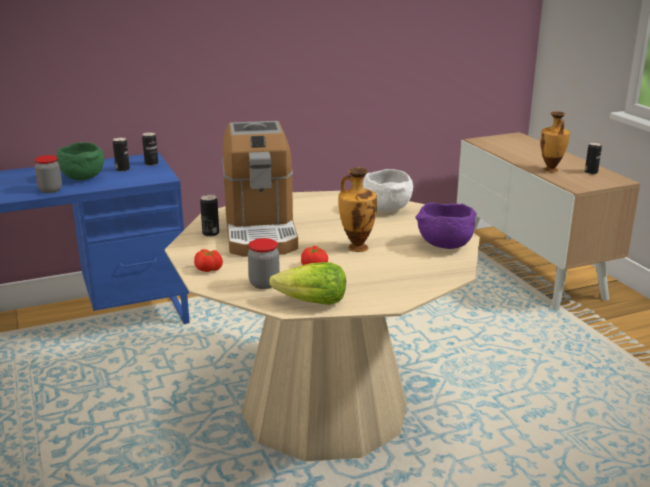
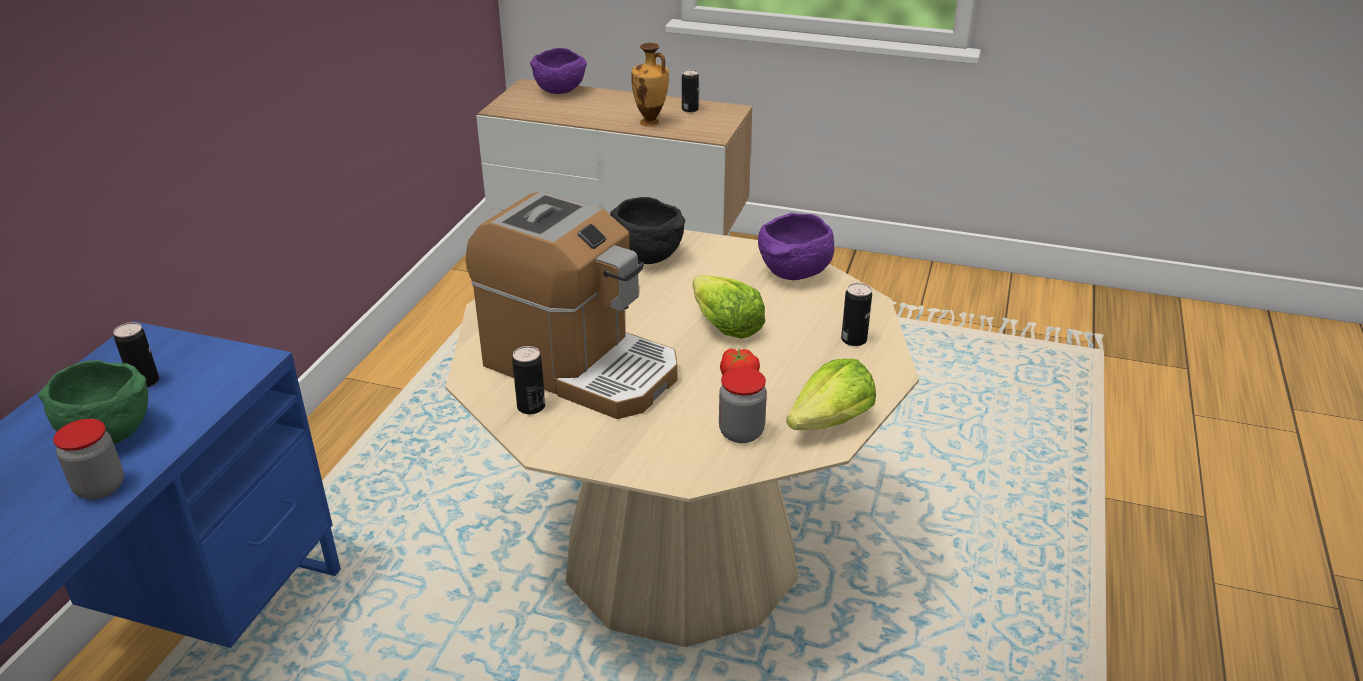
camera: 50 degrees left, 10 degrees up
can [142,132,158,166] -> can moved to [841,283,872,346]
tomato [194,249,223,272] -> none
vase [338,167,377,252] -> lettuce [692,275,765,339]
white bowl [362,169,413,212] -> black bowl [610,197,685,264]
none -> purple bowl [530,48,587,94]

